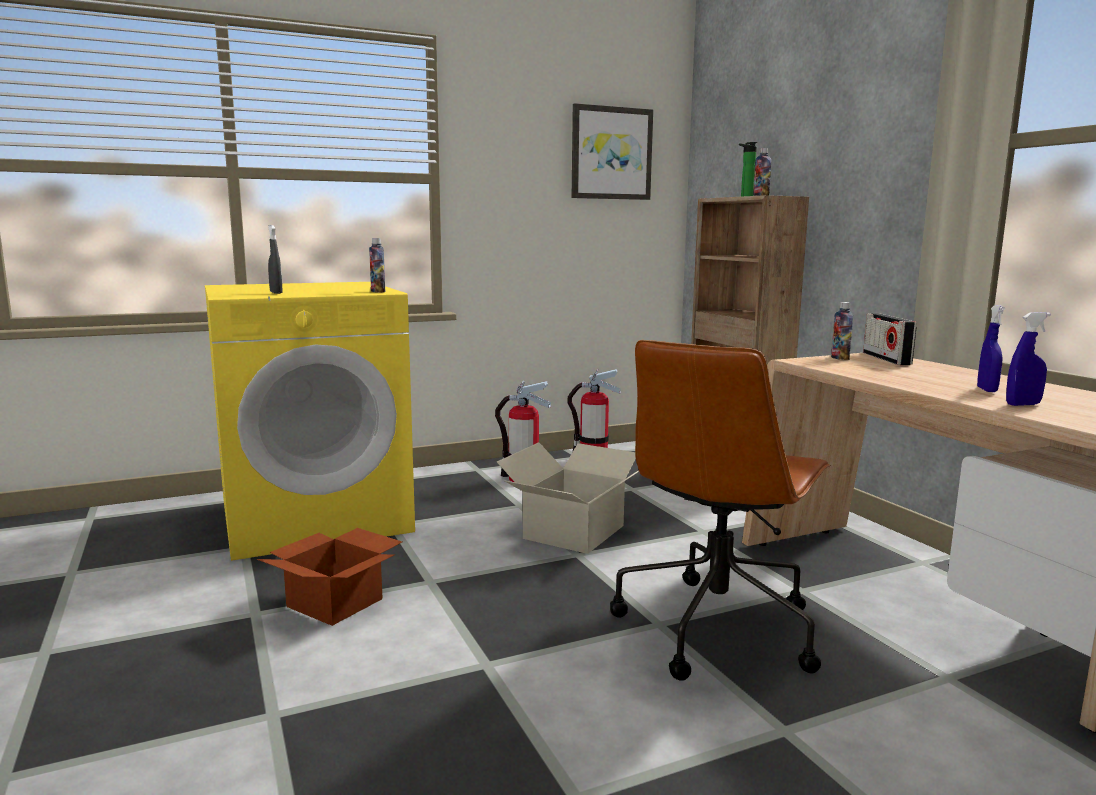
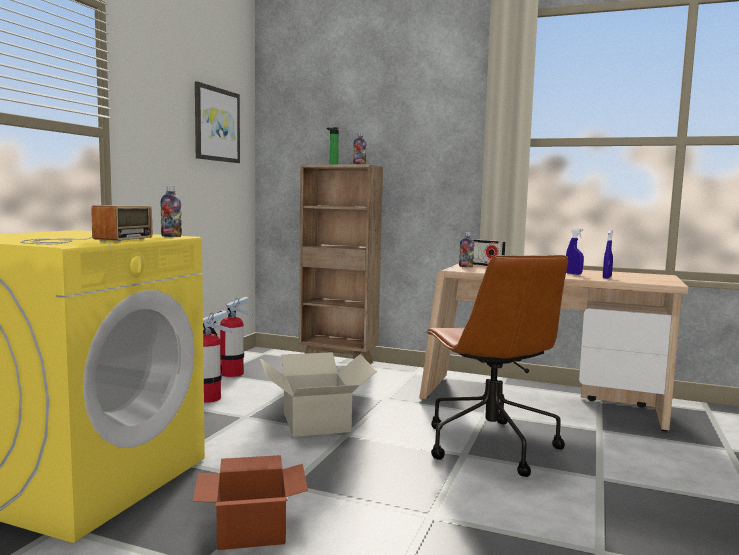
camera: 45 degrees left, 5 degrees down
grey spray bottle [268,225,283,294] -> radio [20,205,152,244]

